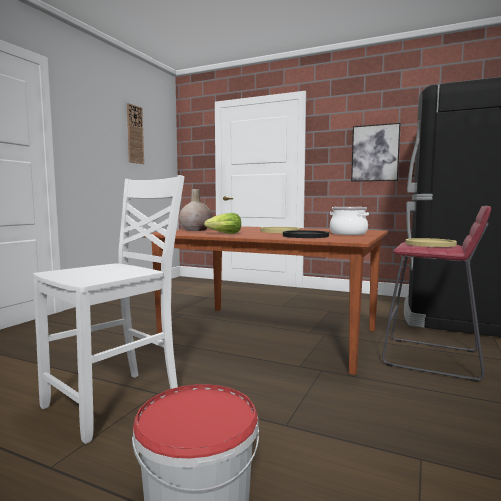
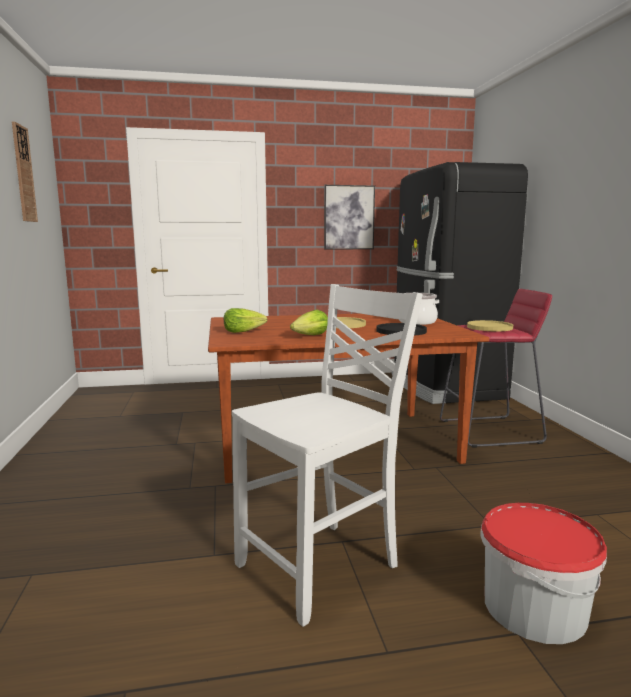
camera: 35 degrees left, 5 degrees up
white chair [33,175,184,444] -> white chair turned 45 degrees clockwise [232,284,422,627]
beige vase [179,189,213,231] -> lettuce [224,308,268,333]

